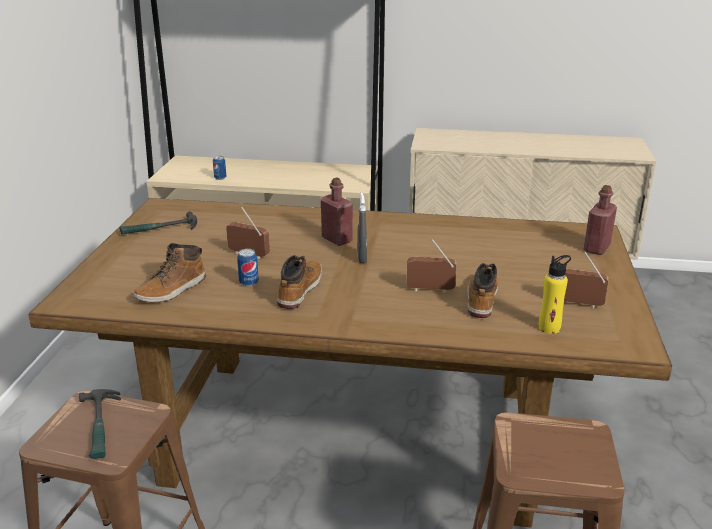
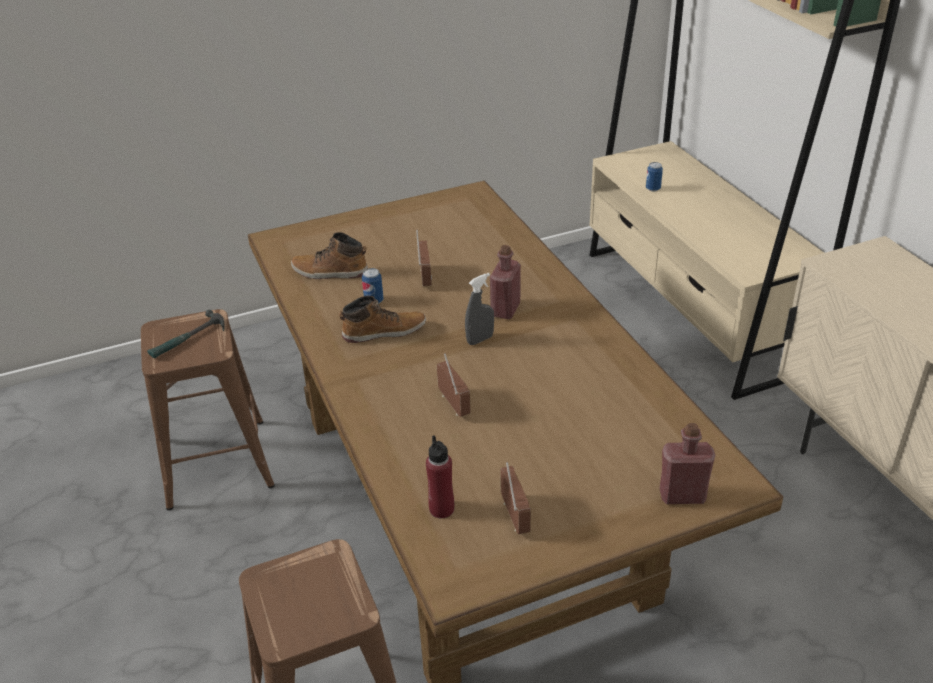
camera: 60 degrees right, 10 degrees up
hammer [119,211,197,235] -> none
boot [467,263,498,318] -> none
yellow bottle [539,255,571,334] -> red bottle [426,435,454,518]

